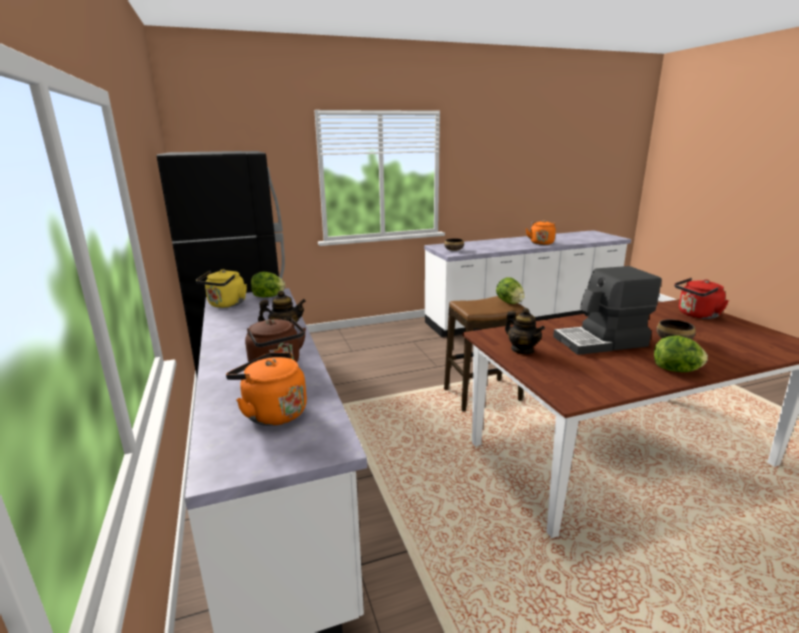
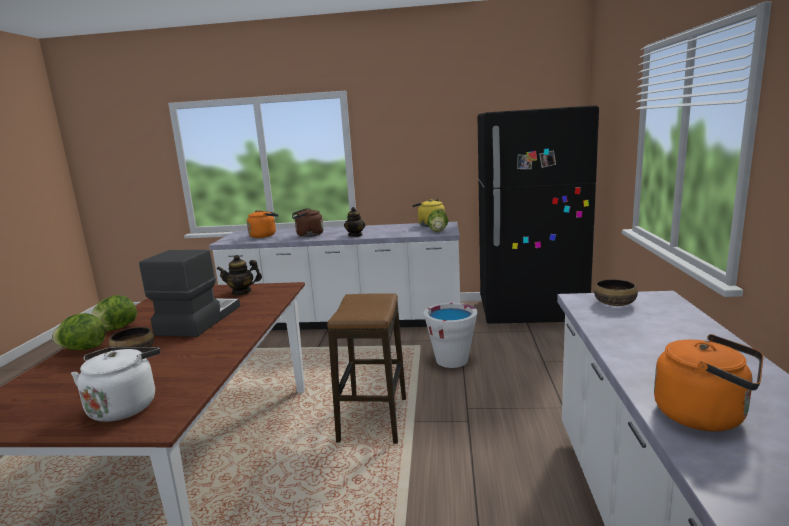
camera: 115 degrees right, 5 degrees down
lettuce [496,277,525,304] -> lettuce moved to [52,313,105,350]
red kettle [674,278,729,319] -> white kettle [71,347,160,422]
none -> white bucket [424,302,477,368]

